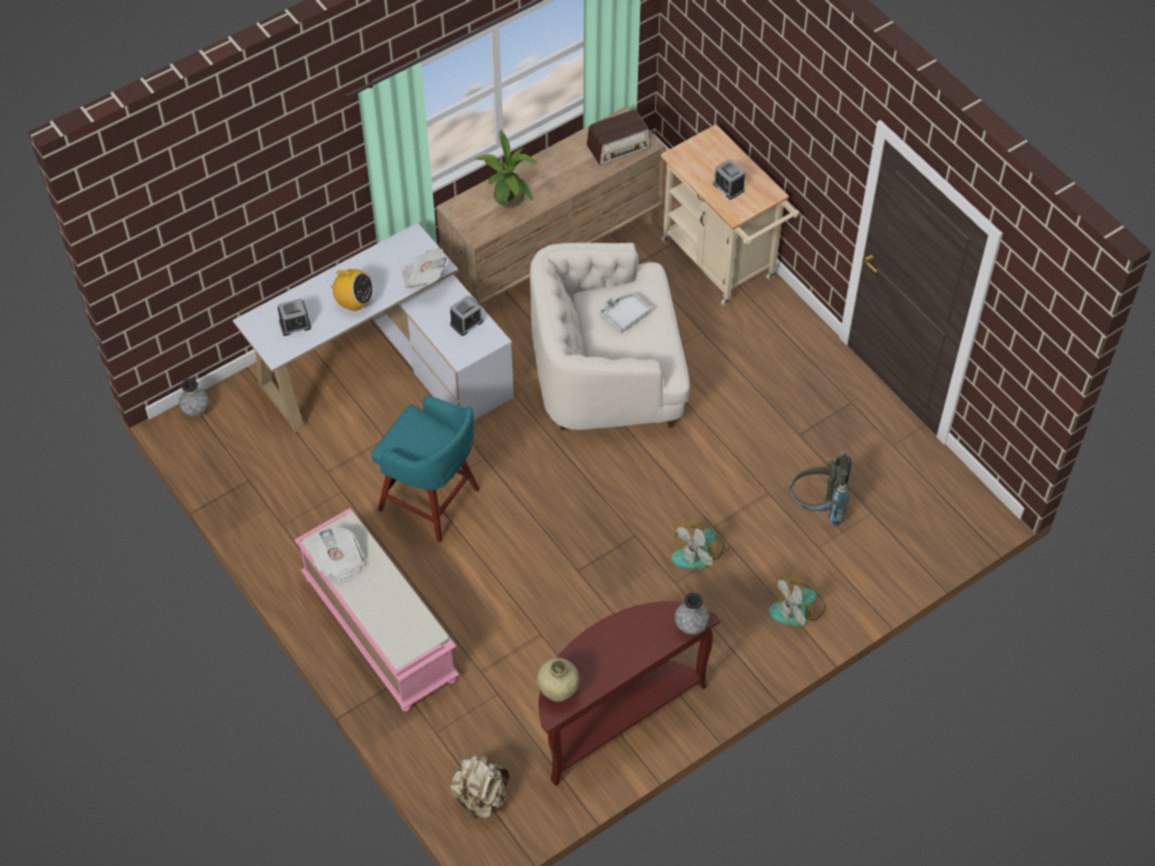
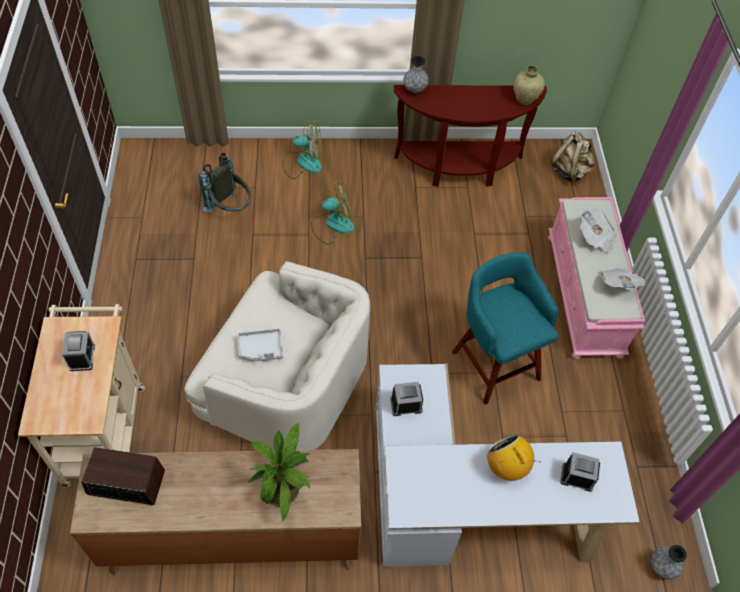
camera: 150 degrees left, 0 degrees up
newspaper [401,249,448,288] -> newspaper moved to [580,209,617,254]

